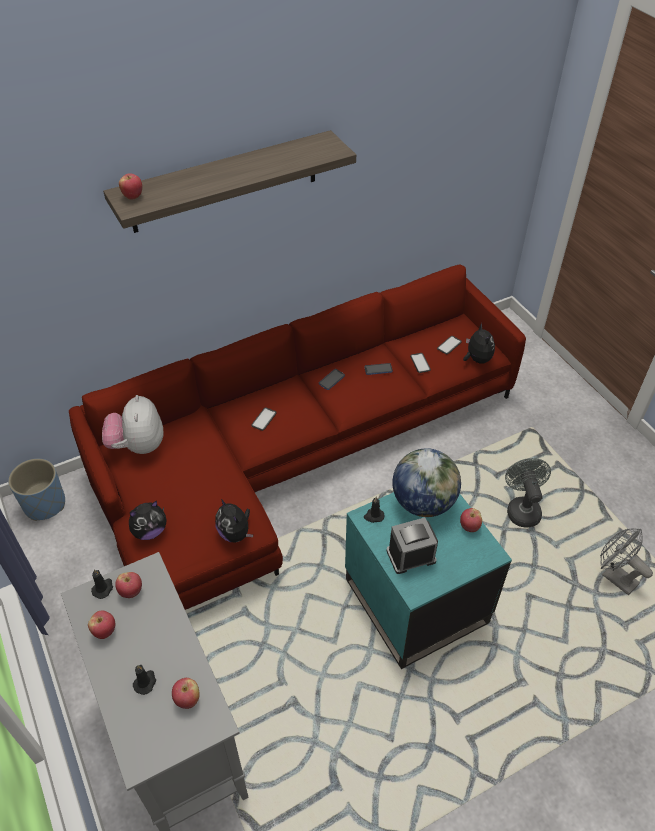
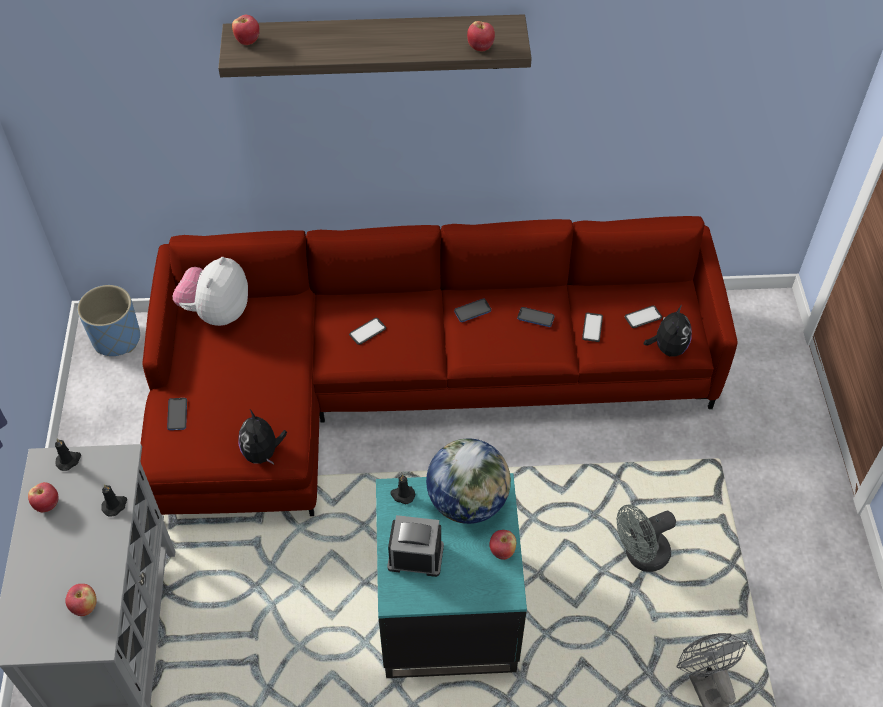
camera: 25 degrees right, 5 degrees up
apple [115,572,142,598] -> apple moved to [467,21,495,51]
plush toy [129,500,166,540] -> phone [167,398,187,430]
black candle [133,665,156,695] -> black candle moved to [102,484,127,517]
grey fan [505,458,551,527] -> grey fan turned 135 degrees counterclockwise [617,504,676,572]

